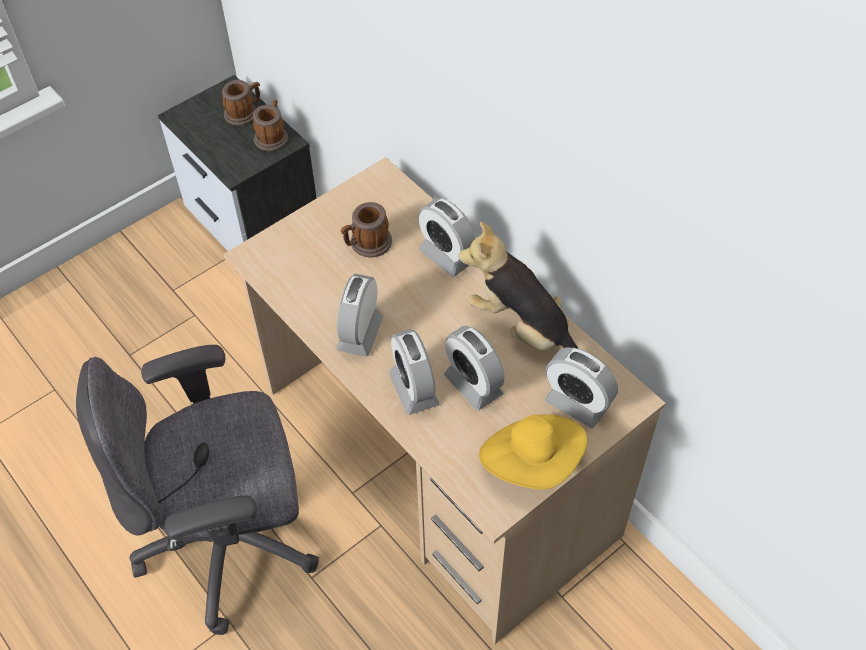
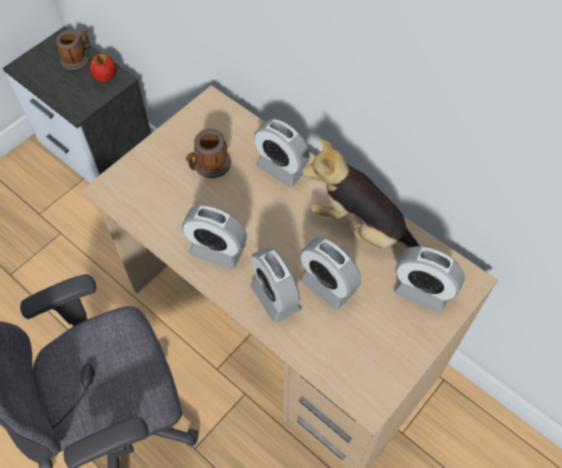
camera: 10 degrees left, 5 degrees up
mug [253,100,288,151] -> apple [90,54,116,82]
alarm clock [336,274,383,357] -> alarm clock turned 75 degrees counterclockwise [182,205,247,269]
yellow hat [479,414,587,490] -> none

